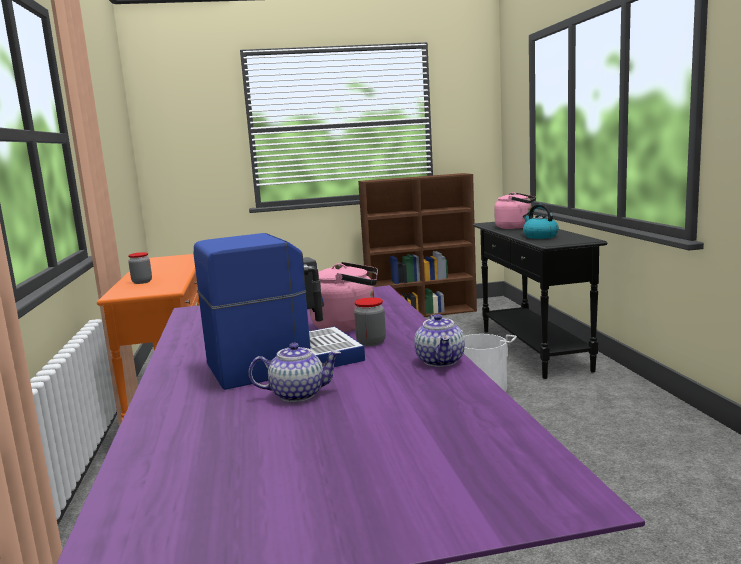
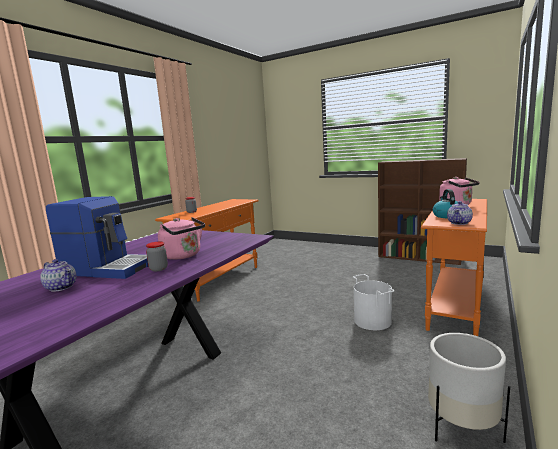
camera: 40 degrees right, 0 degrees up
teapot [414,314,465,367] -> teapot moved to [447,201,473,225]
black console table [473,222,608,379] -> orange console table [421,199,487,336]
none -> white planter [428,333,510,443]

